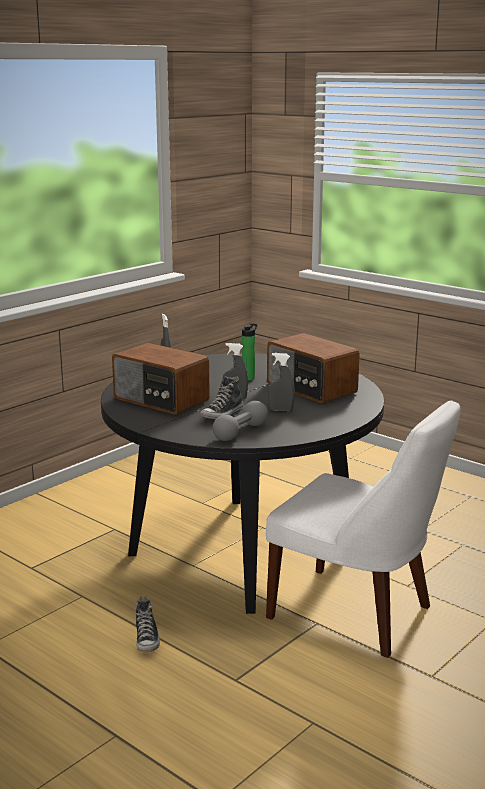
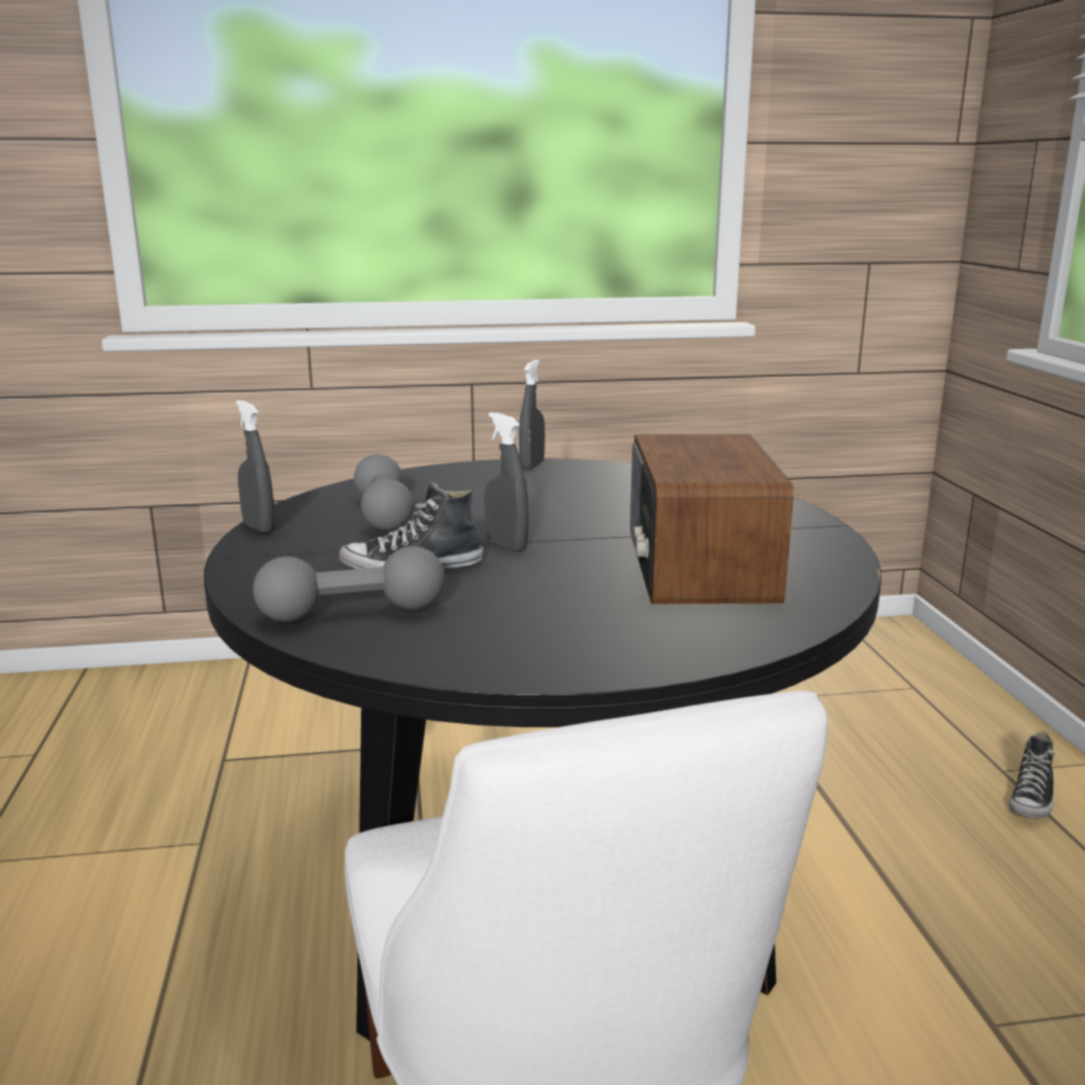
camera: 40 degrees right, 0 degrees up
radio [112,343,210,415] -> grey dumbbell [354,454,414,531]
shoe [136,595,160,652] -> shoe moved to [1009,731,1055,819]
bottle [242,323,257,381] -> none
grey spray bottle [268,353,295,412] -> grey spray bottle moved to [236,400,275,533]

